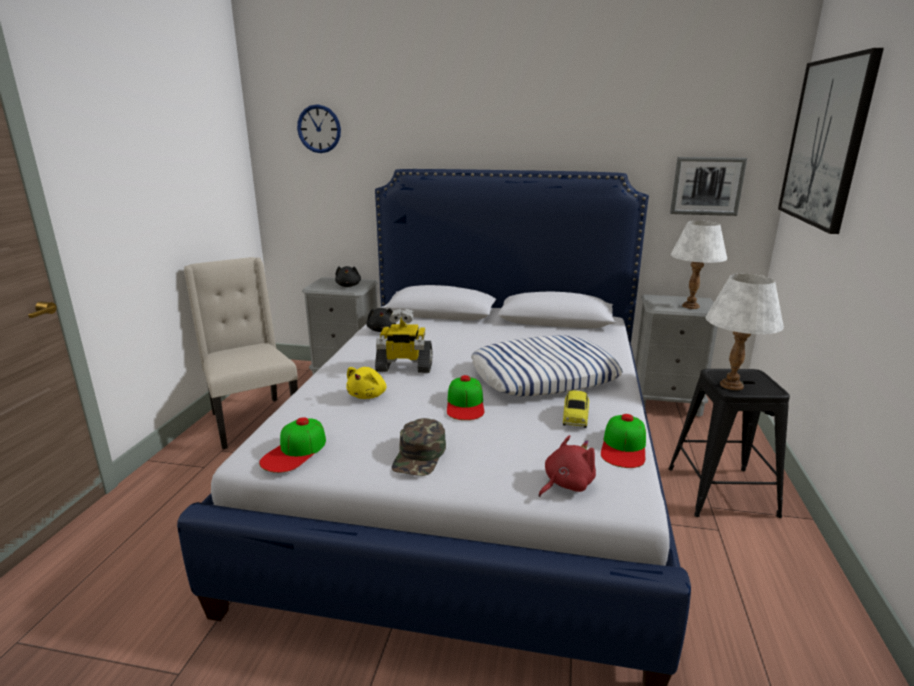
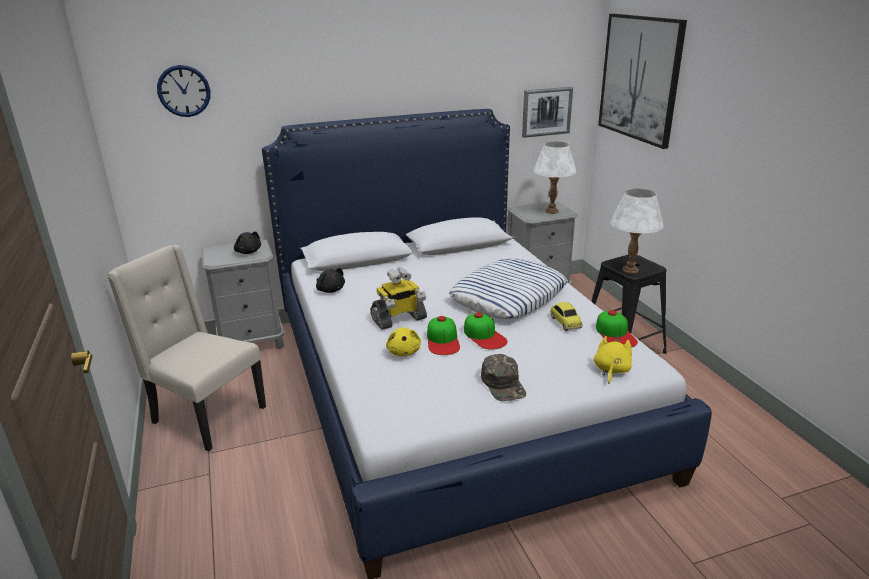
camera: 30 degrees left, 5 degrees up
cap [259,417,326,473] -> cap moved to [427,316,460,355]
red plush toy [539,435,596,497] -> yellow plush toy [594,336,632,384]

